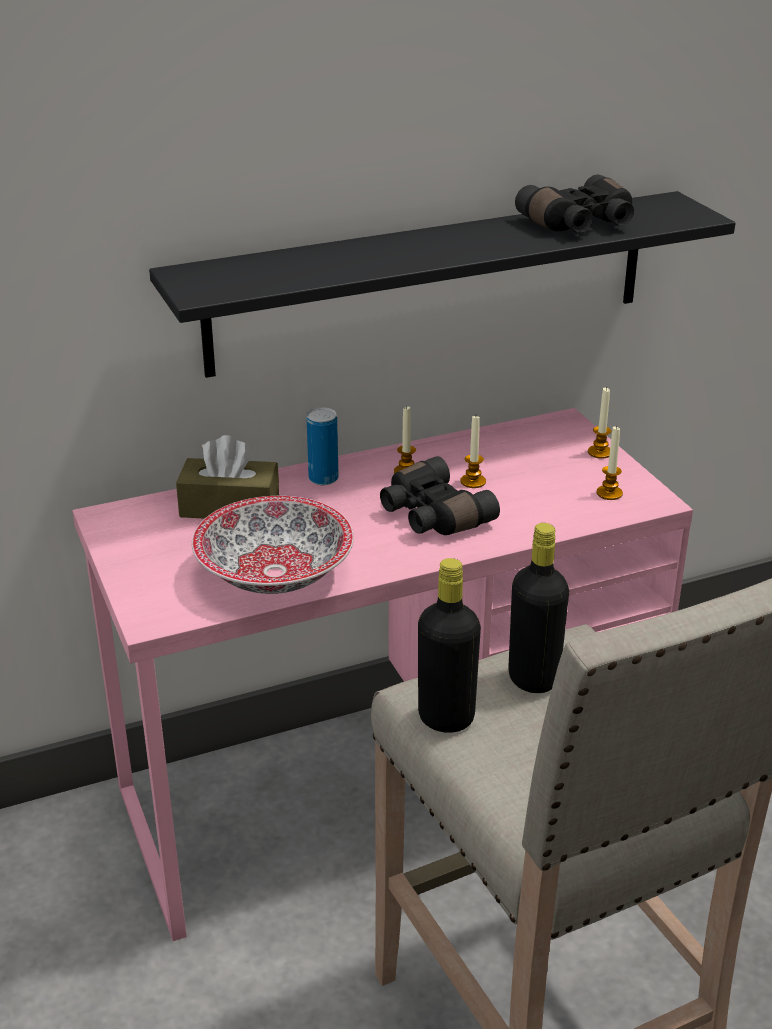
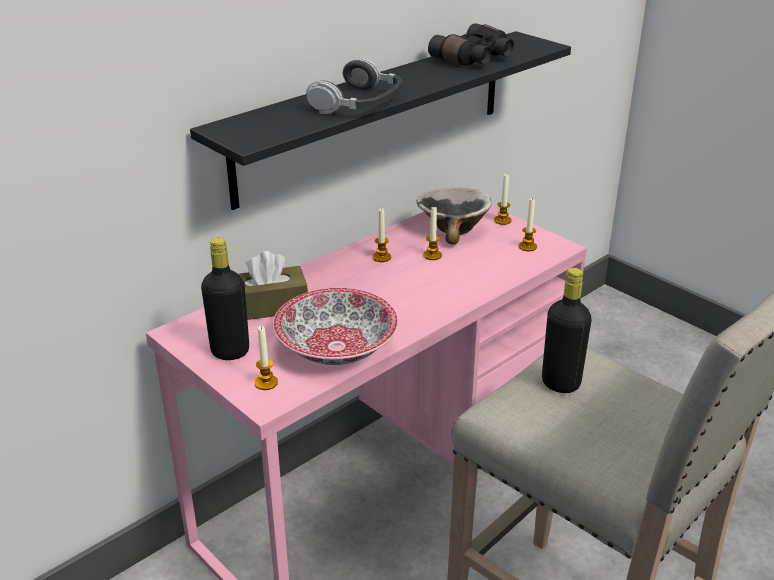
camera: 20 degrees left, 0 degrees up
can [307,407,339,485] -> none
black binoculars [380,456,500,535] -> none
black bottle [418,558,481,733] -> black bottle moved to [201,238,249,360]
none -> candle [255,326,278,390]
none -> headphones [306,58,402,114]
none -> bowl [416,188,492,245]

